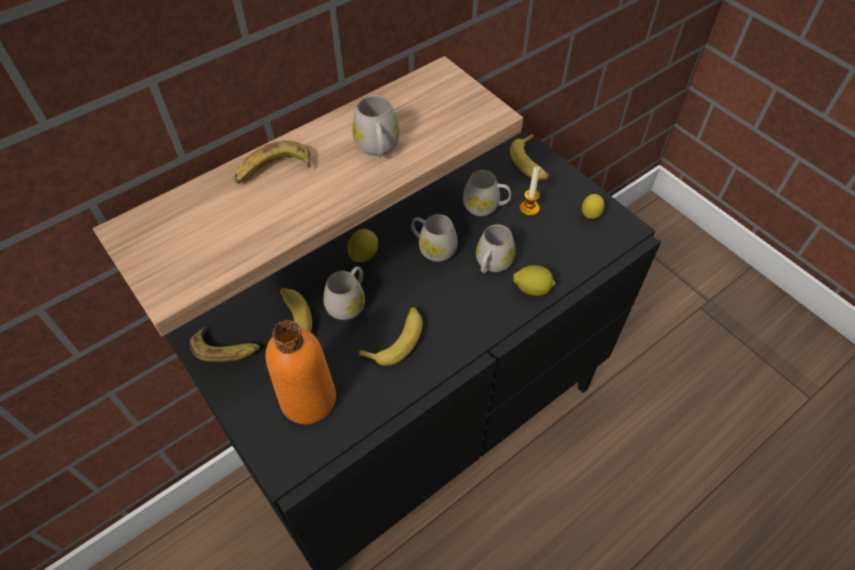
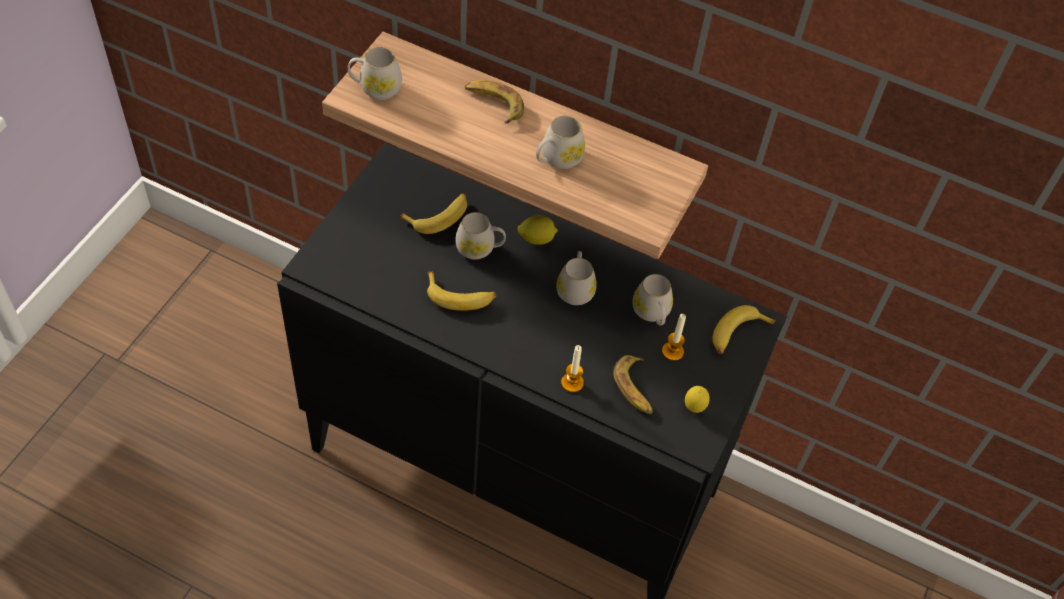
camera: 60 degrees right, 0 degrees up
banana [190,327,260,362] -> banana moved to [613,355,653,414]
orange bottle [266,320,336,424] -> none
white mug [476,224,515,273] -> white mug moved to [348,47,402,100]
lemon [513,265,556,296] -> candle [561,345,584,392]

